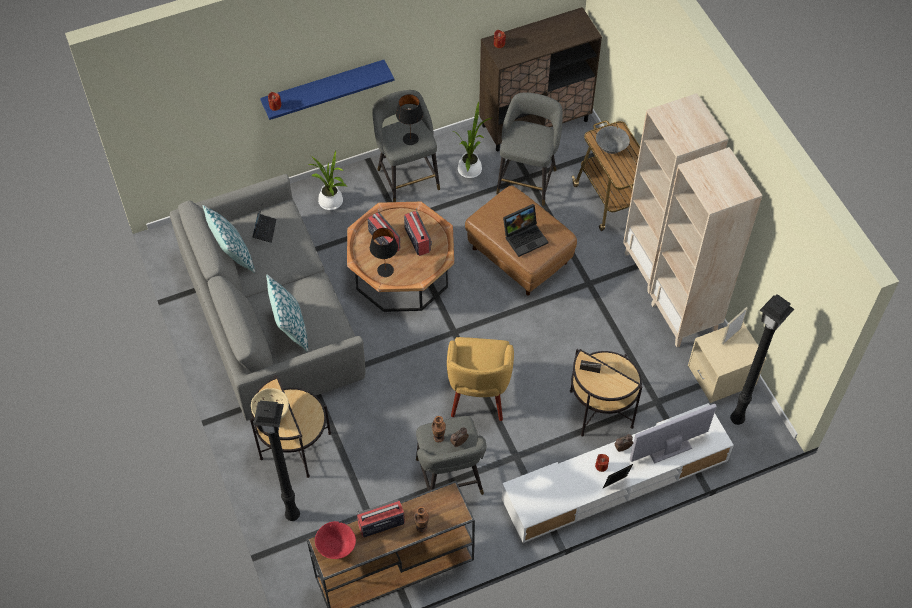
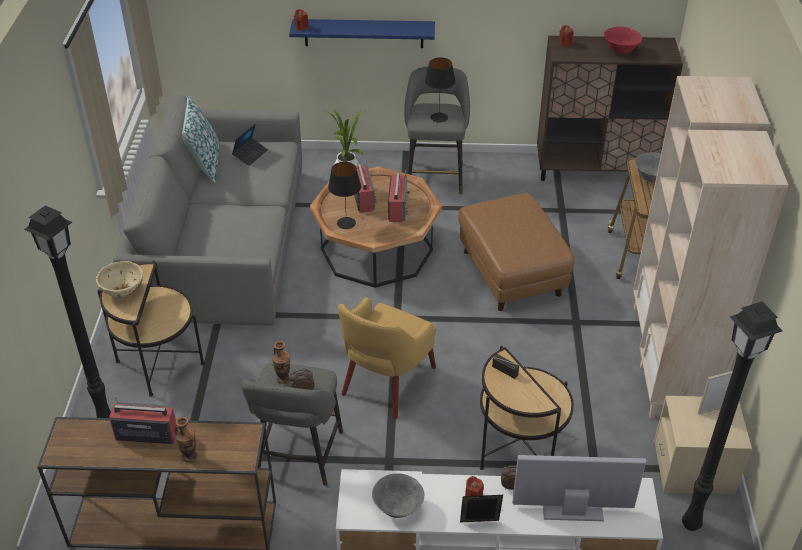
camera: 25 degrees right, 15 degrees down
pillow [266,274,308,352] -> none
red bowl [315,521,356,559] -> red bowl moved to [604,27,642,54]
potted plant [453,101,491,178] -> none
grey stool [496,92,563,206] -> none
laptop [503,204,549,257] -> none
none -> grey bowl [372,473,424,518]

